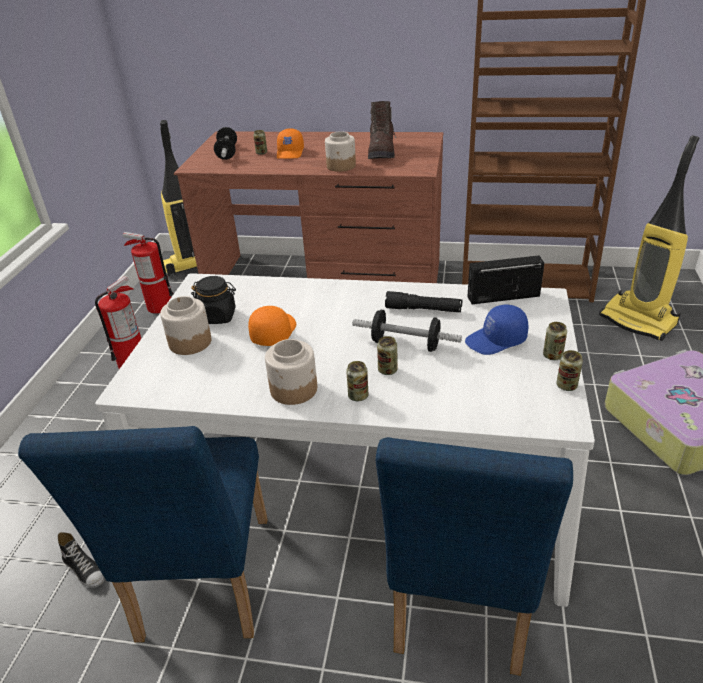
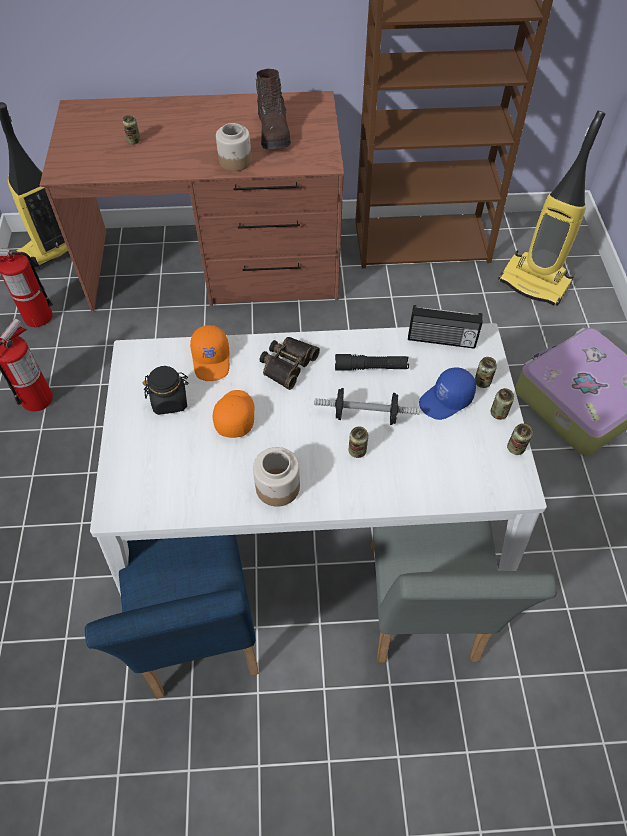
camera: 15 degrees left, 20 degrees up
shoe [58,532,104,588] -> none
jar [160,296,211,355] -> none
dumbbell [214,127,237,160] -> none
orange cap [277,128,304,159] -> orange cap moved to [190,325,230,381]
can [346,361,368,401] -> can moved to [475,357,497,388]
blue chair [376,437,573,676] -> grey chair [371,521,557,663]
radio [468,255,544,304] -> radio turned 150 degrees counterclockwise [408,305,483,349]
none -> binoculars [260,337,320,390]

